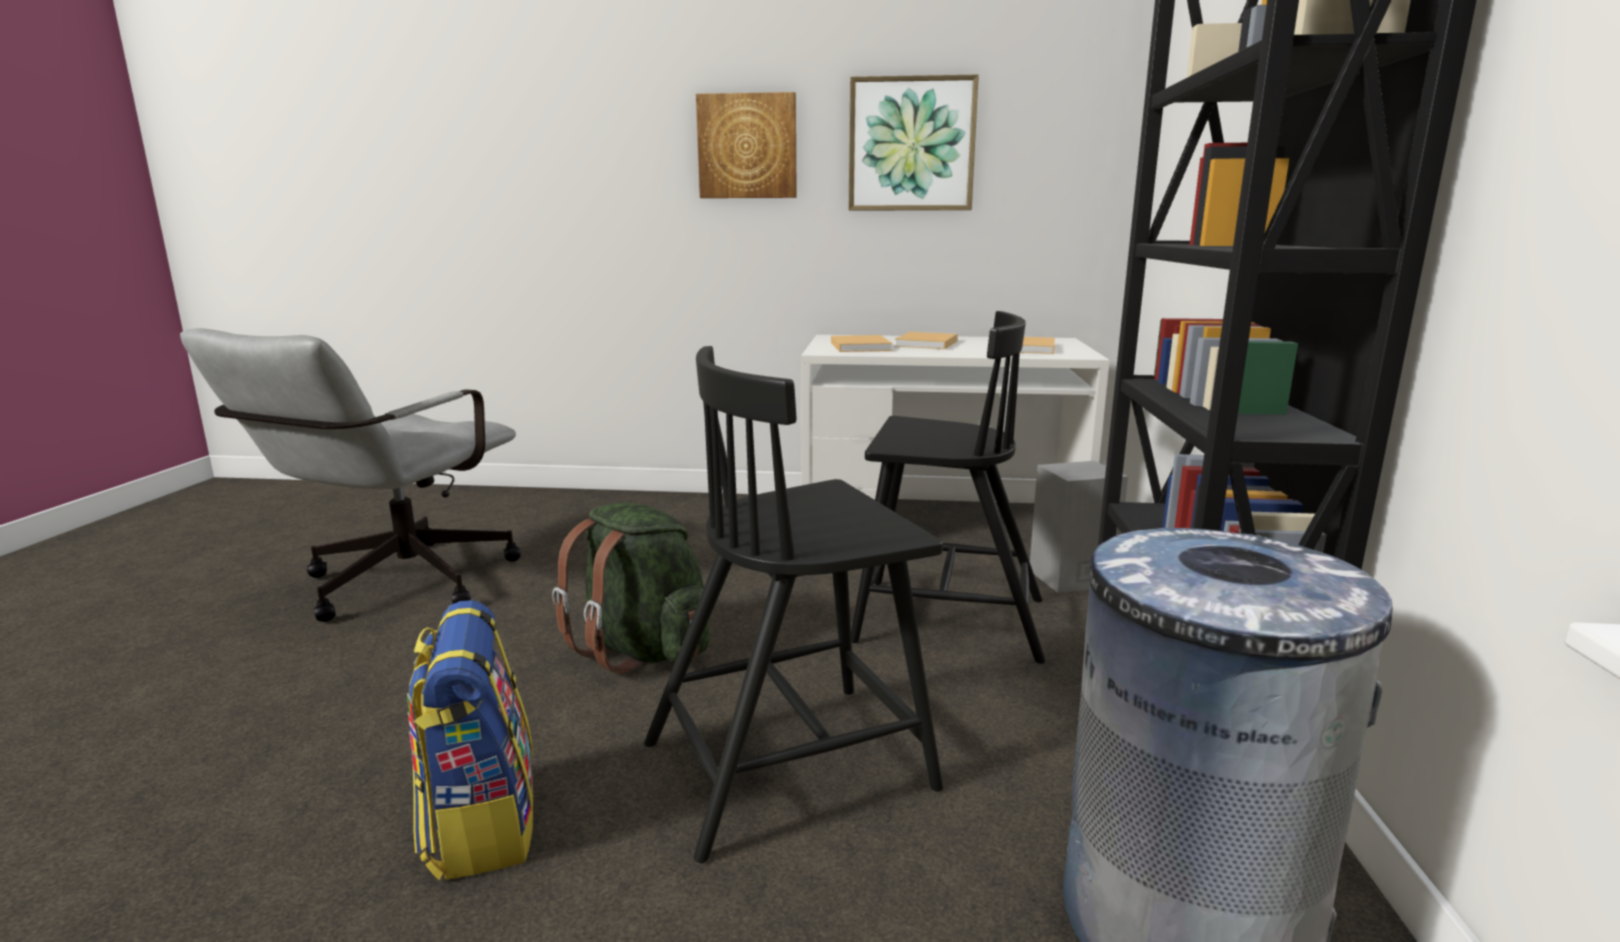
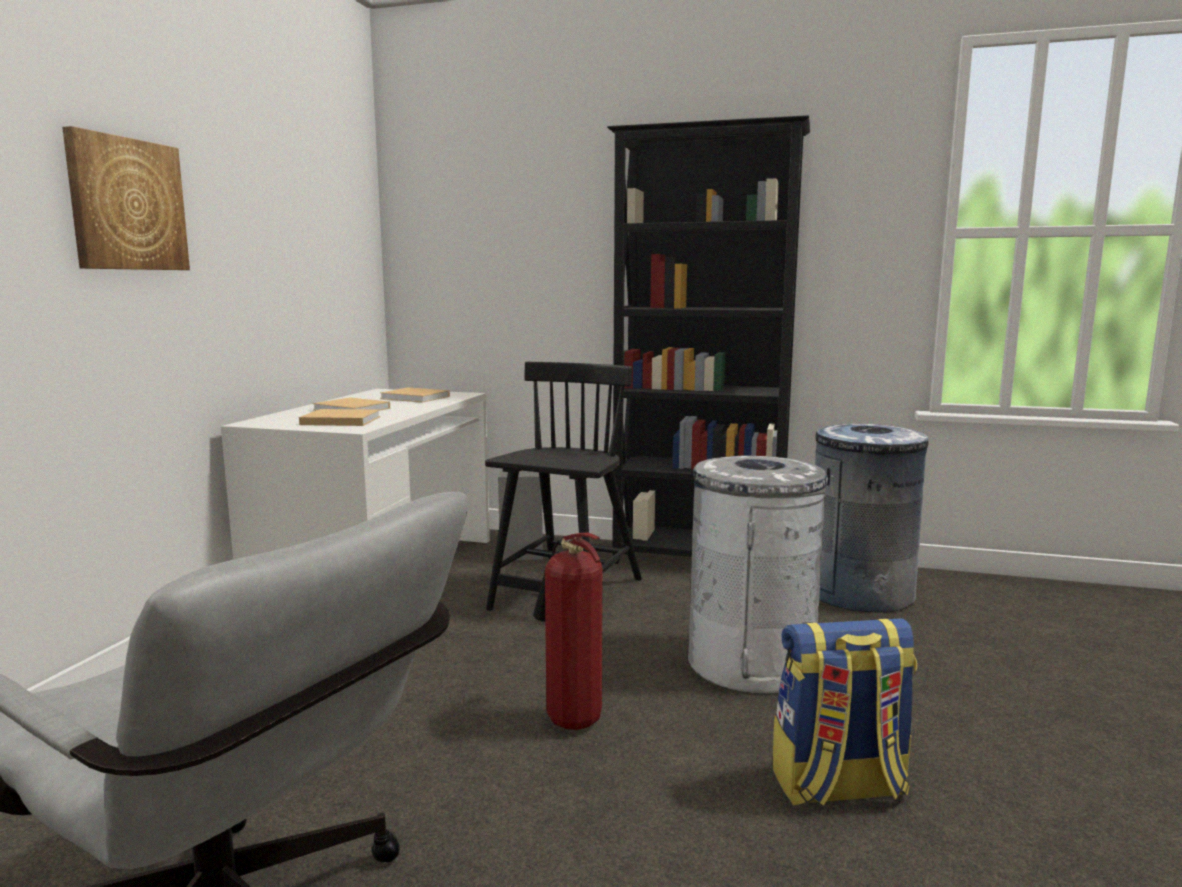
camera: 80 degrees left, 5 degrees down
green backpack [552,503,710,674] -> fire extinguisher [533,532,603,730]
black chair [644,346,943,863] -> grey trash can [688,456,834,694]
picture [849,75,979,210] -> none

